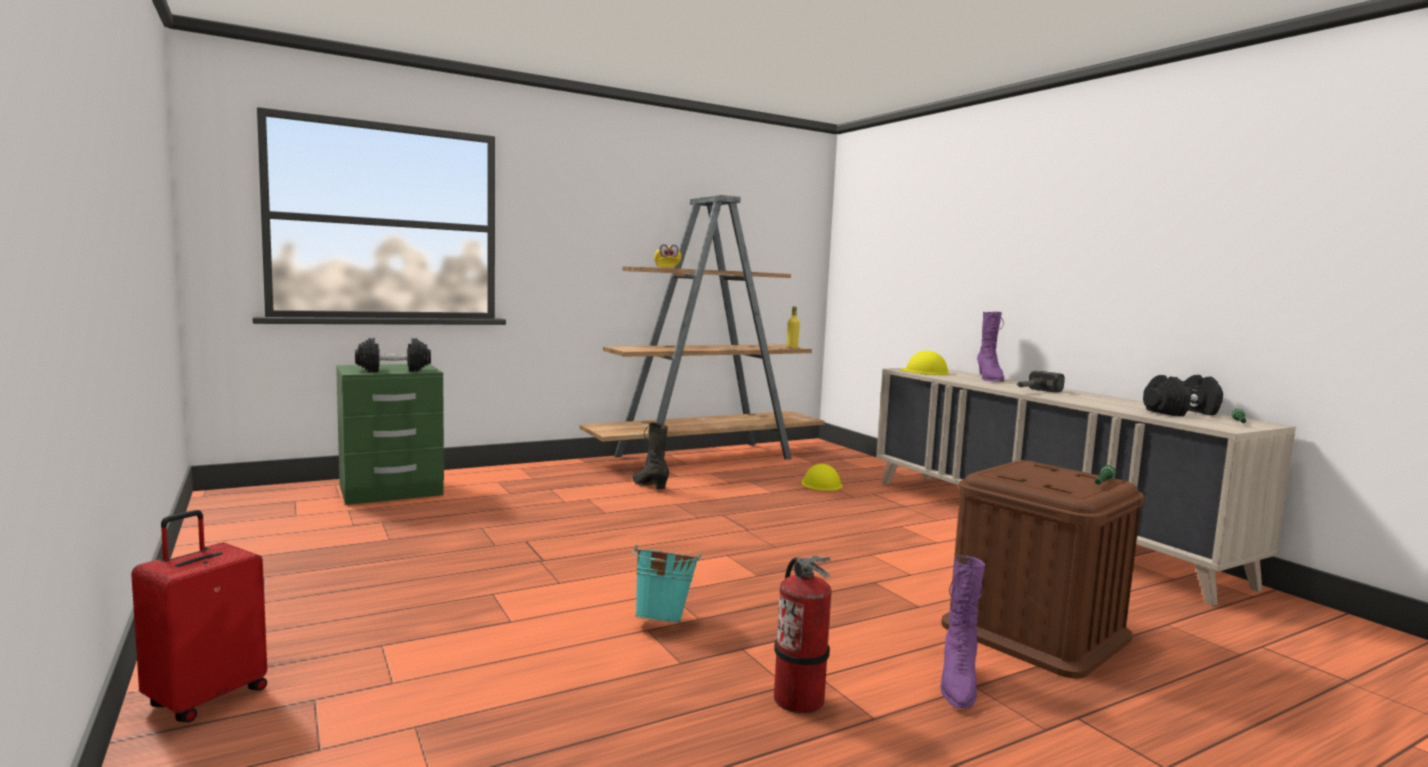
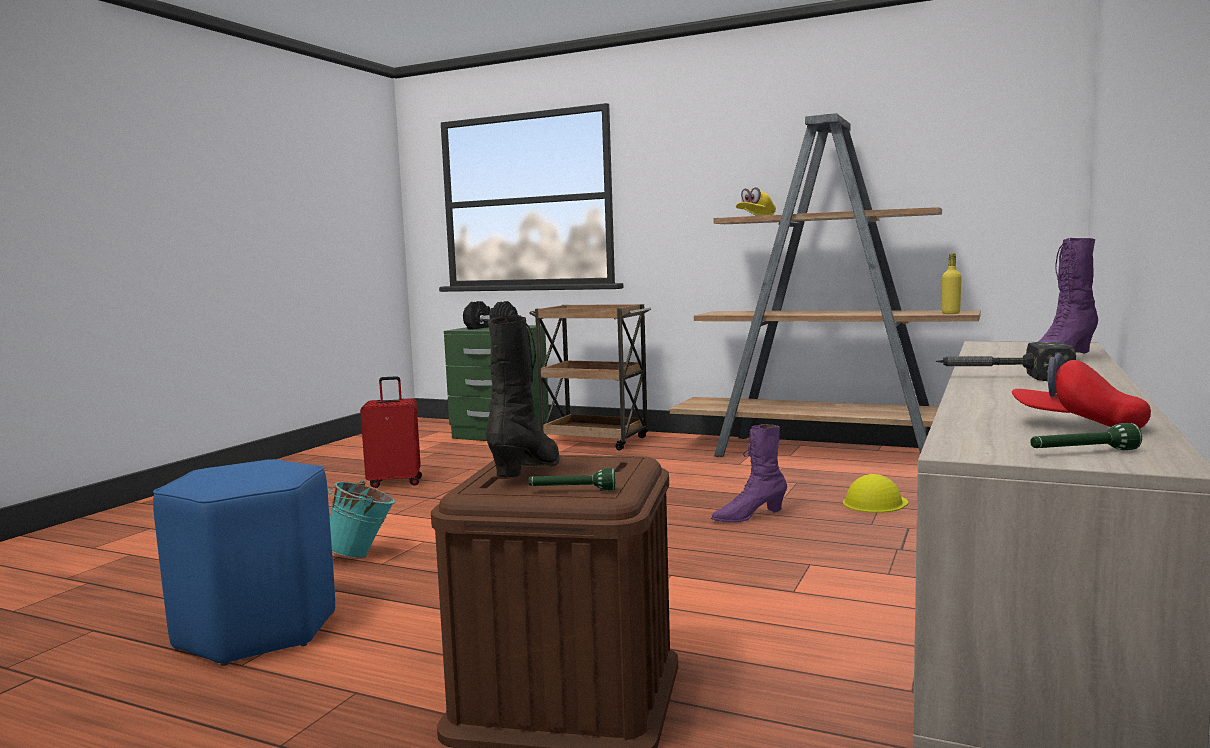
camera: 55 degrees right, 0 degrees up
red suitcase [131,510,267,722] -> red suitcase moved to [360,376,422,488]
black boot [633,422,669,489] -> black boot moved to [486,315,560,478]
fire extinguisher [774,556,832,714] -> blue stool [153,459,335,666]
yellow hard hat [900,351,950,375] -> none
purple boot [940,555,985,708] -> purple boot moved to [711,424,787,522]
black dumbbell [1143,375,1223,416] -> red cap [1012,354,1151,428]
none -> brown cart [529,304,651,450]

